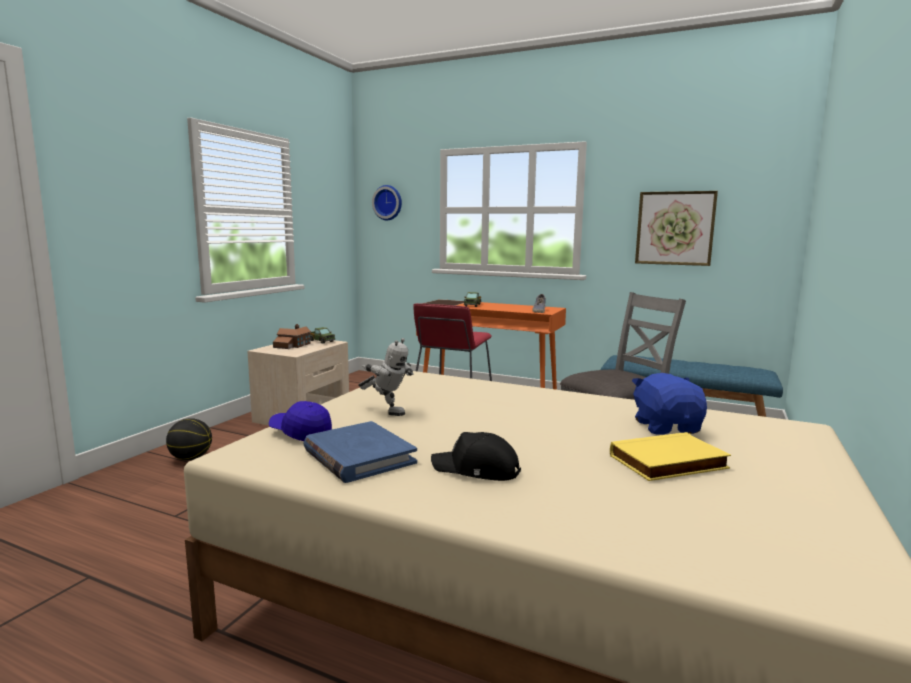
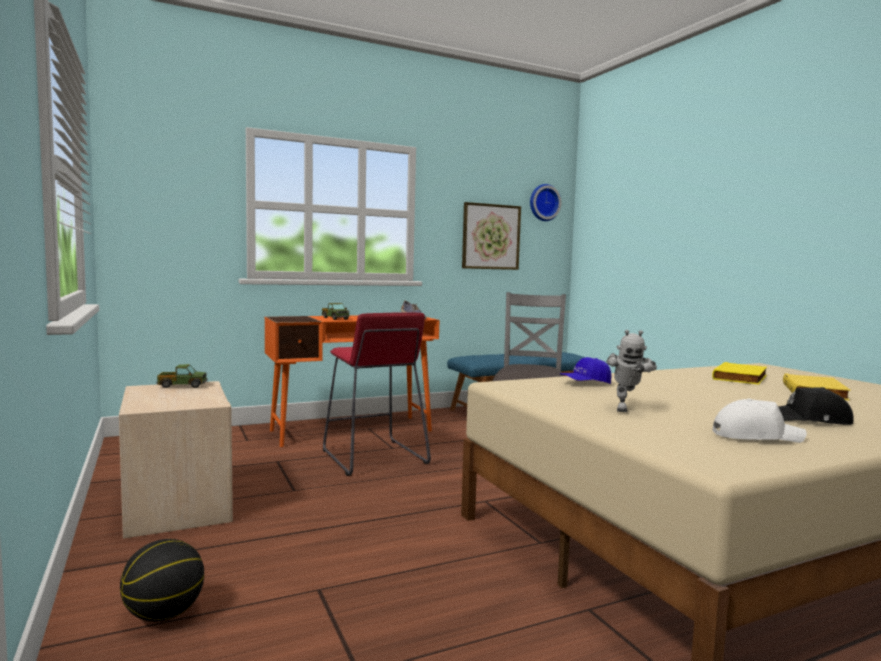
camera: 50 degrees left, 5 degrees down
blue cap [269,401,332,441] -> blue cap moved to [560,357,611,384]
toy house [273,324,311,349] -> none
blue book [304,421,417,483] -> white cap [713,399,807,443]
toy robot [358,338,414,416] -> toy robot turned 120 degrees clockwise [606,330,657,412]
wall clock [372,185,402,220] -> wall clock moved to [530,184,561,221]
black cap [431,432,521,481] -> black cap turned 45 degrees clockwise [778,387,854,425]
blue plush toy [632,373,707,435] -> yellow book [712,362,767,385]

